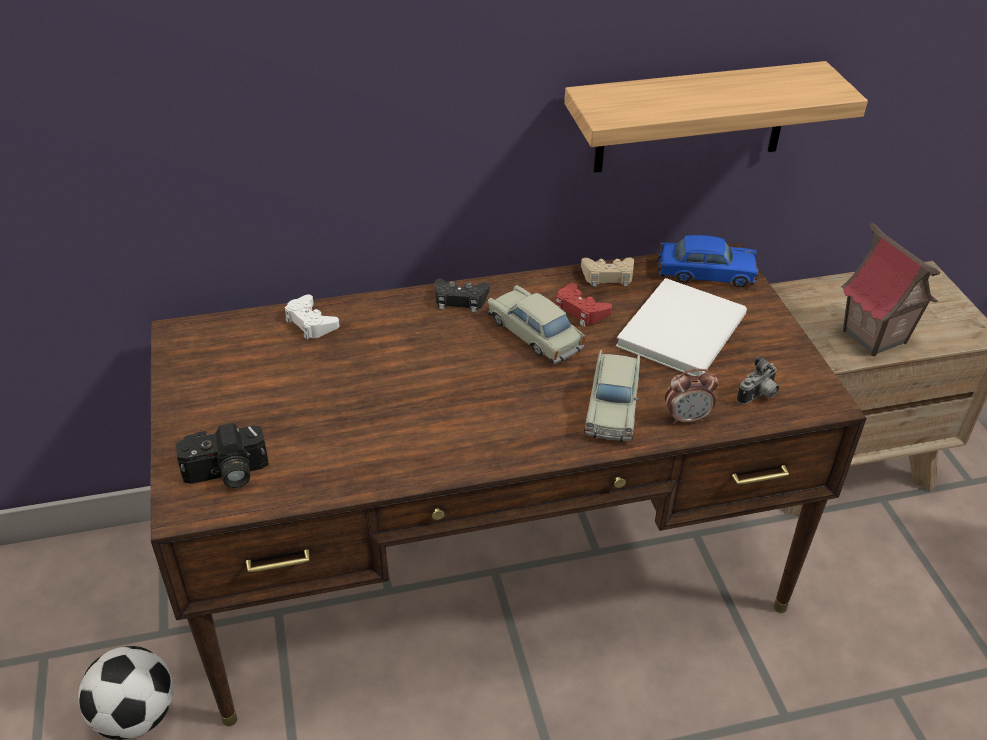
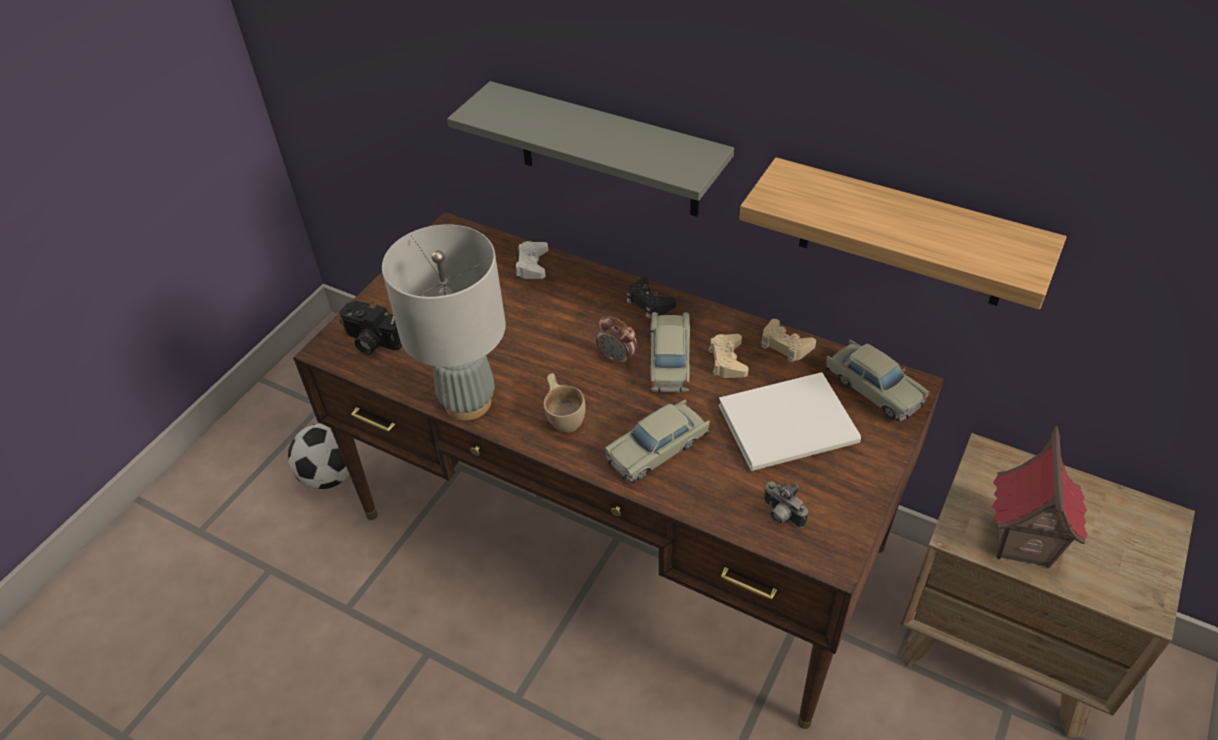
camera: 45 degrees right, 5 degrees up
red game controller [556,283,612,327] -> beige game controller [709,334,749,378]
blue toy car [658,235,758,287] -> beige toy car [825,339,930,421]
alarm clock [665,369,718,424] -> alarm clock moved to [596,316,637,367]
camera [737,356,779,405] -> camera turned 45 degrees clockwise [764,482,808,528]
none -> grey table lamp [382,224,506,420]
none -> grey shelf [447,81,734,216]
none -> beige cup [543,373,586,433]

